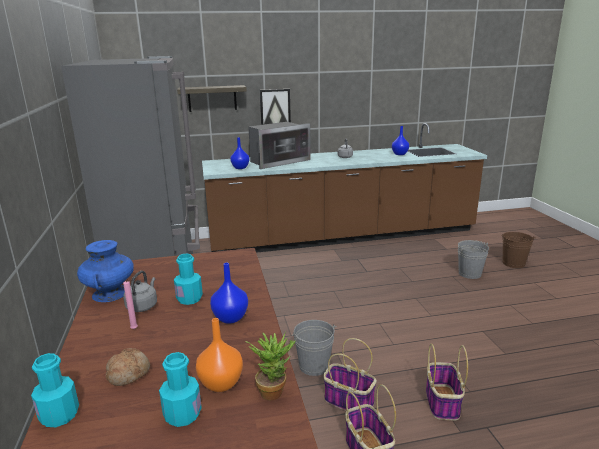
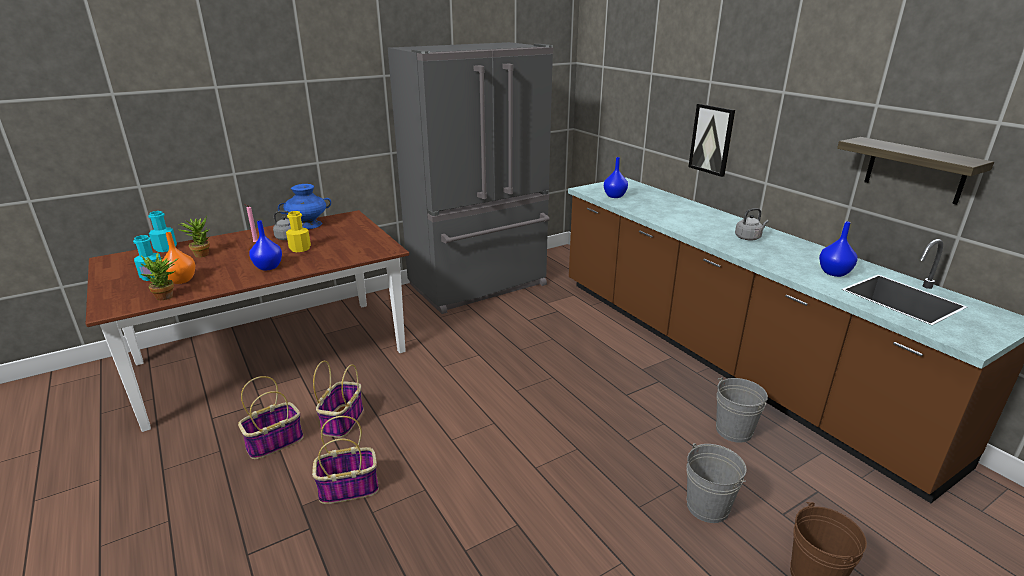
camera: 70 degrees right, 5 degrees up
bread [106,348,150,386] -> potted plant [179,218,210,258]
turquoise bottle [174,254,203,305] -> yellow bottle [286,211,311,252]
shelf [177,85,247,112] -> shelf moved to [837,137,994,205]
microwave [248,122,311,169] -> none
grey bucket [292,320,336,376] -> grey bucket moved to [716,377,768,443]

